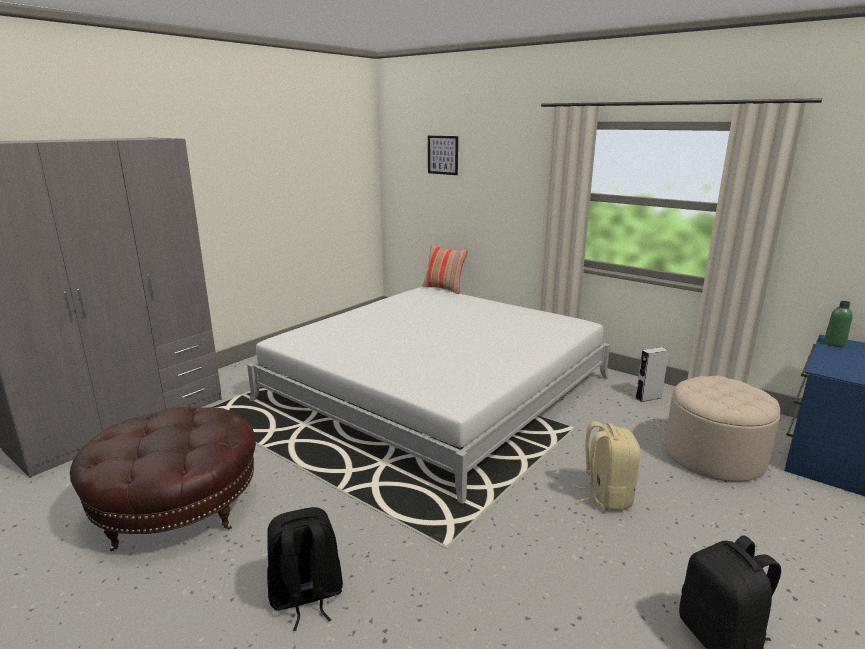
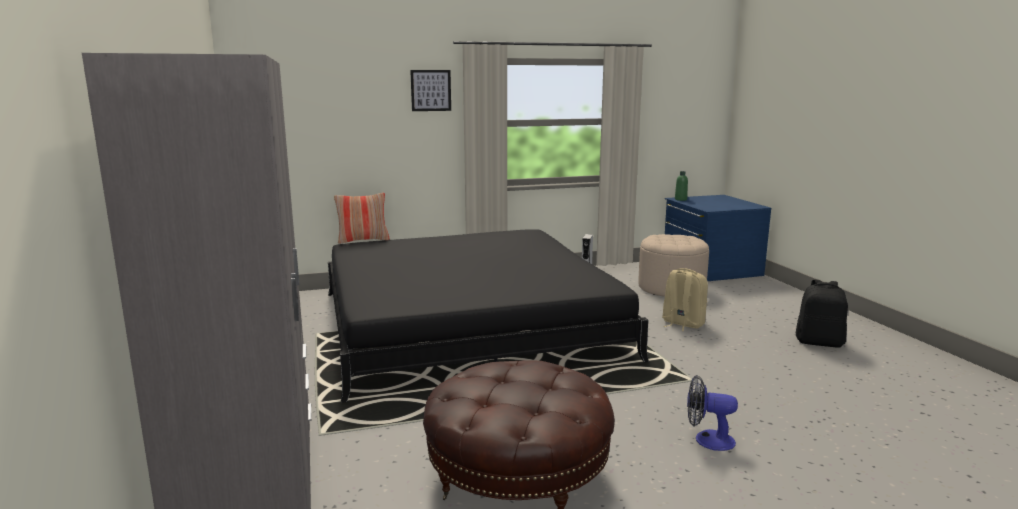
camera: 55 degrees left, 5 degrees down
white bed [247,287,610,504] -> black bed [328,229,649,403]
black backpack [267,507,343,631] -> fan [687,375,738,451]
picture [428,136,458,175] -> picture moved to [410,70,451,111]

